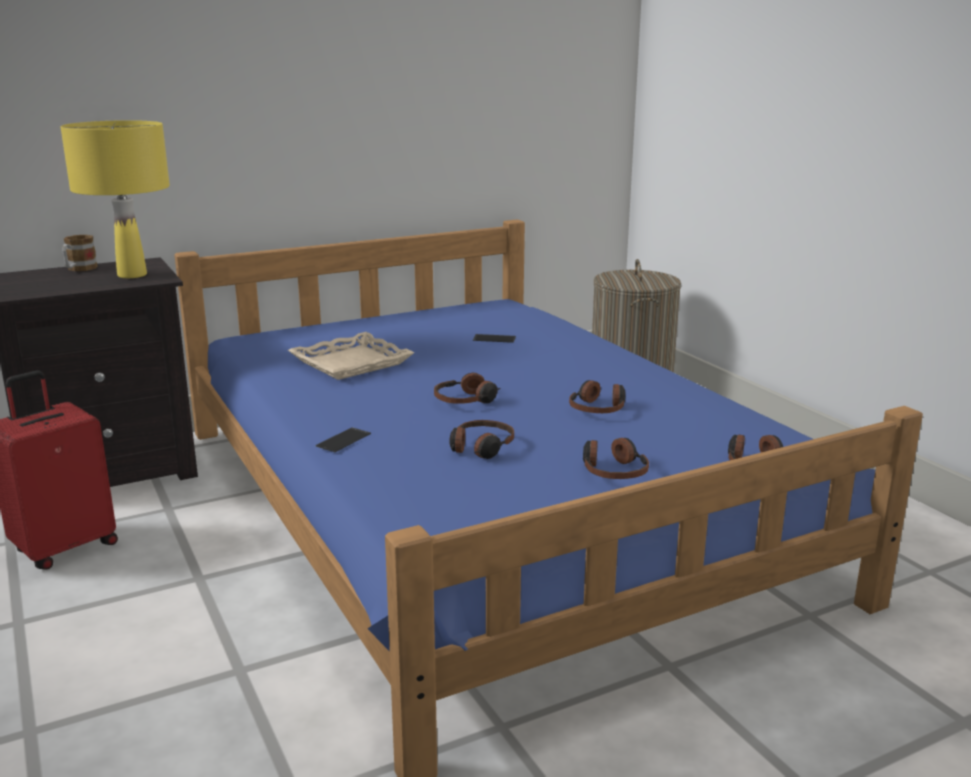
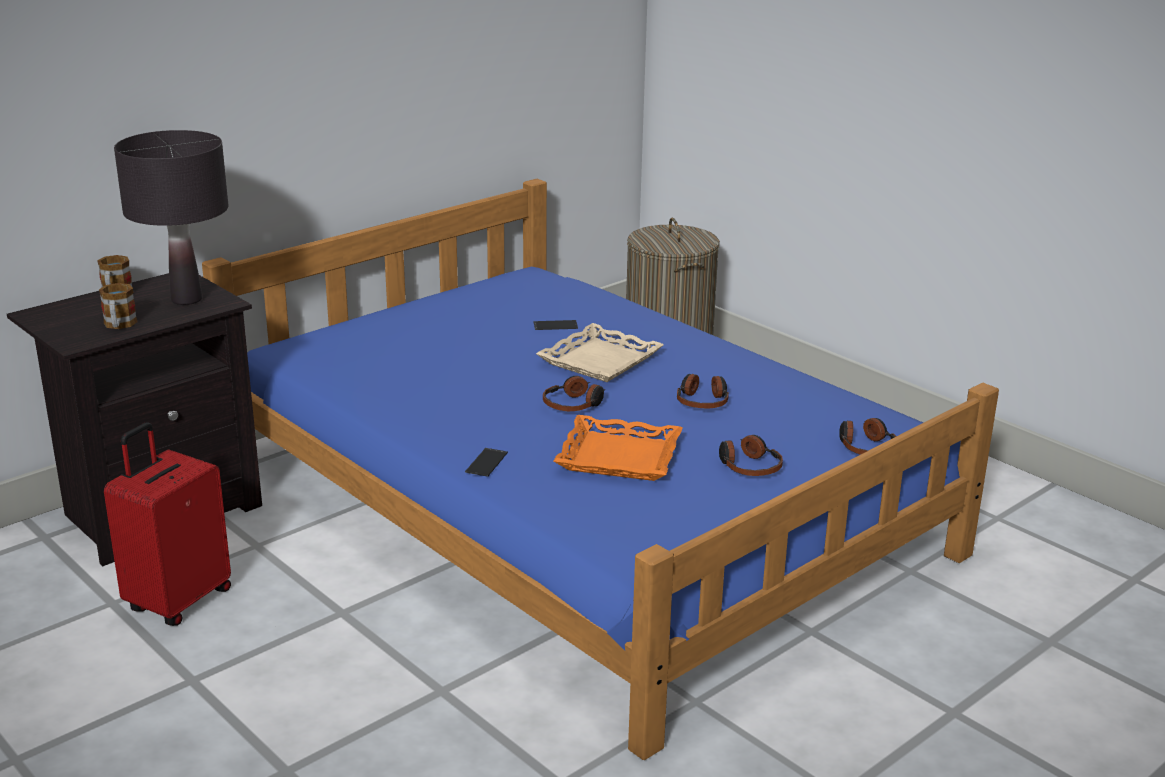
camera: 15 degrees left, 5 degrees up
yellow table lamp [61,120,170,278] -> black table lamp [114,130,228,305]
beige tray [288,332,414,380] -> beige tray moved to [536,323,664,382]
headphones [449,420,514,459] -> orange tray [554,415,683,481]
none -> mug [99,283,137,329]

